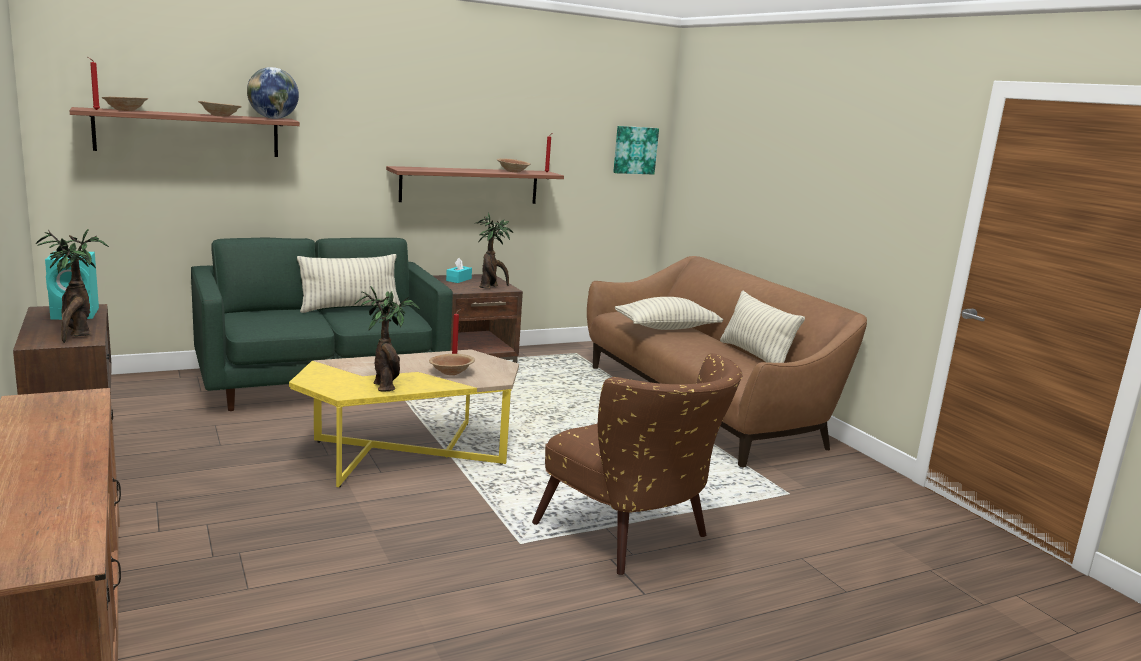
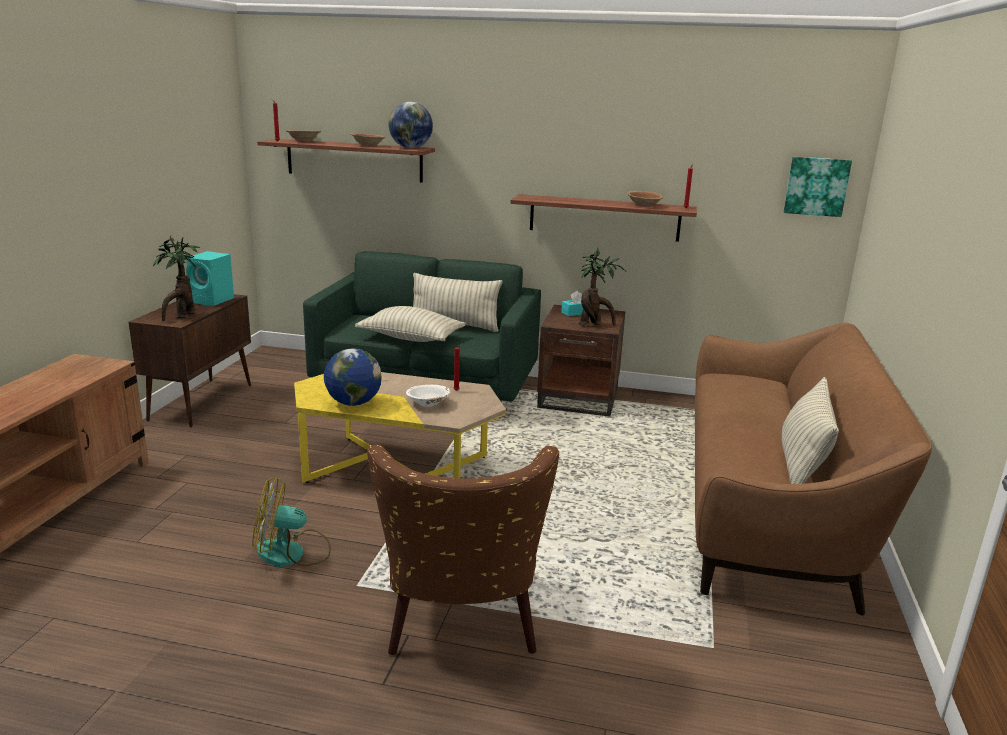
camera: 40 degrees right, 5 degrees up
potted plant [354,286,420,392] -> globe [324,348,382,406]
brown bowl [429,354,475,375] -> white bowl [406,384,451,407]
pillow [615,297,723,330] -> pillow moved to [355,306,466,342]
none -> fan [252,477,331,567]

